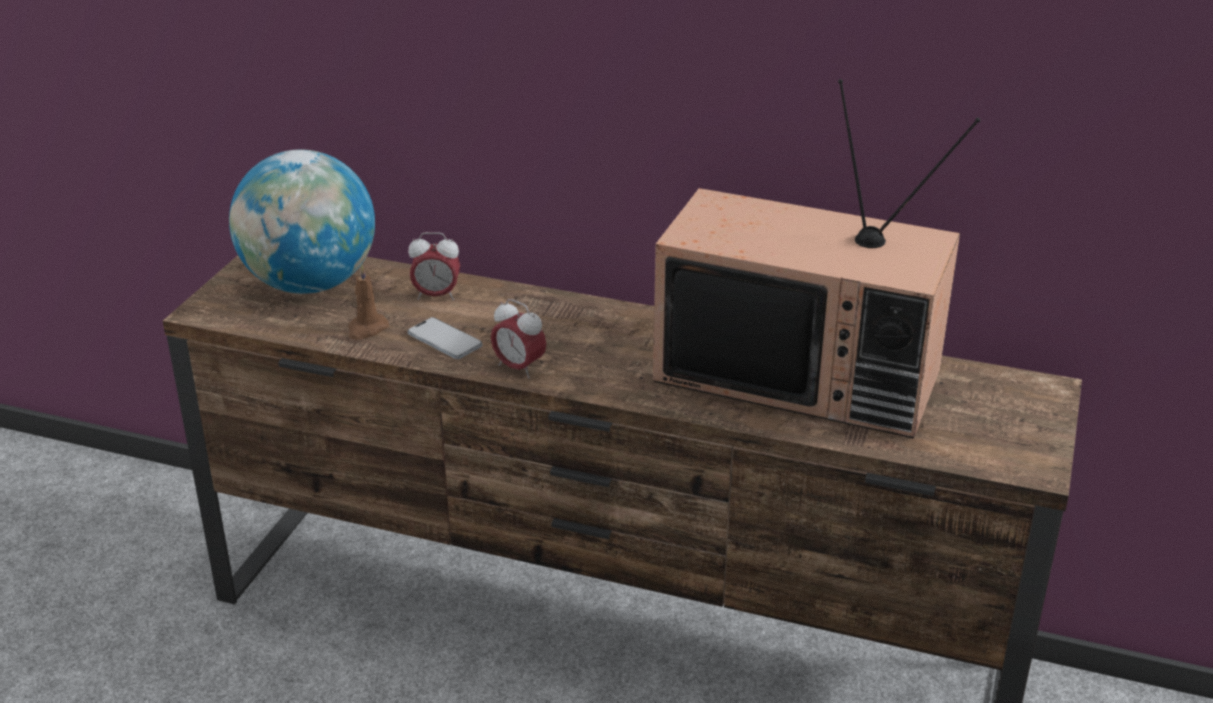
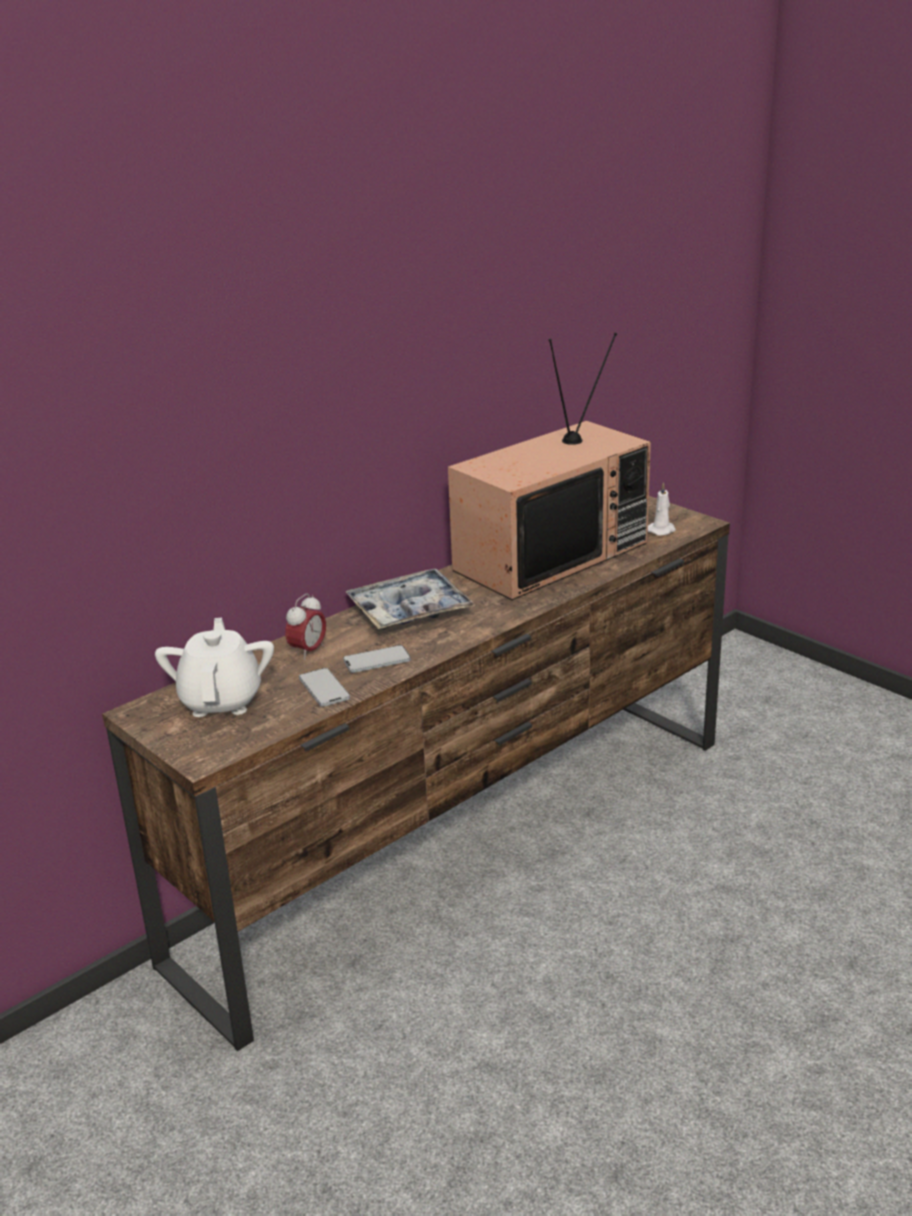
camera: 60 degrees left, 5 degrees down
globe [229,149,375,294] -> white teapot [155,618,274,717]
brown candle [348,264,389,340] -> phone [299,668,350,707]
alarm clock [491,299,546,378] -> none
none -> tray [346,569,475,629]
none -> white candle [648,482,676,536]

